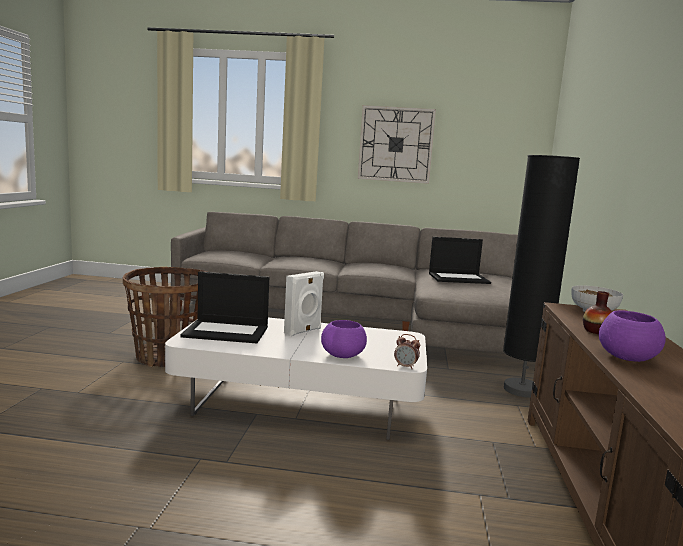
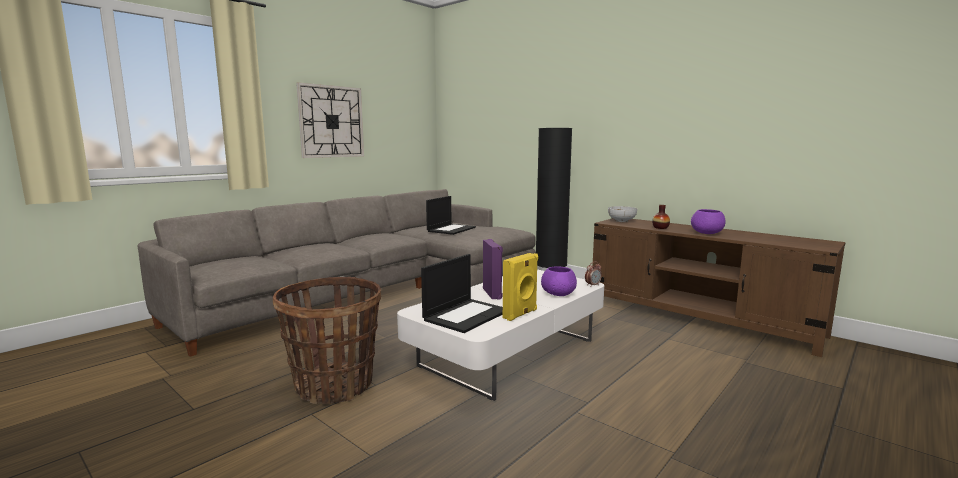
camera: 55 degrees left, 0 degrees up
white speaker [284,271,324,336] -> purple speaker [483,239,503,300]
none -> yellow speaker [503,253,538,321]

